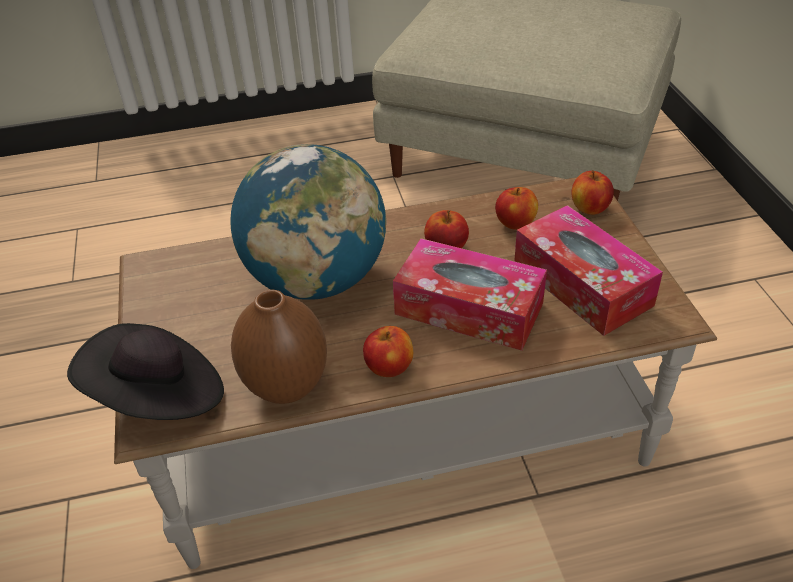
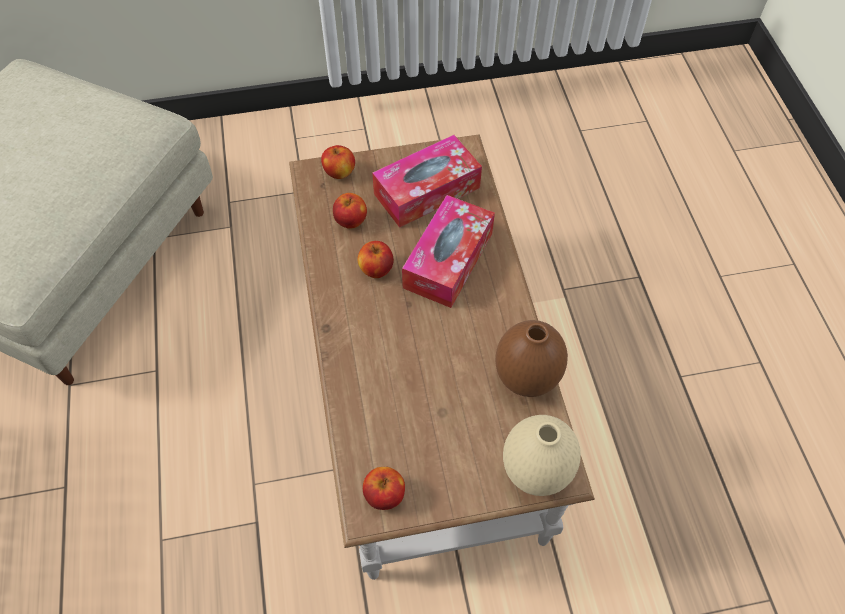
camera: 90 degrees left, 15 degrees up
black hat [67,323,224,420] -> beige vase [503,415,581,496]
globe [230,144,386,300] -> none
apple [363,326,413,377] -> apple moved to [363,467,405,510]

